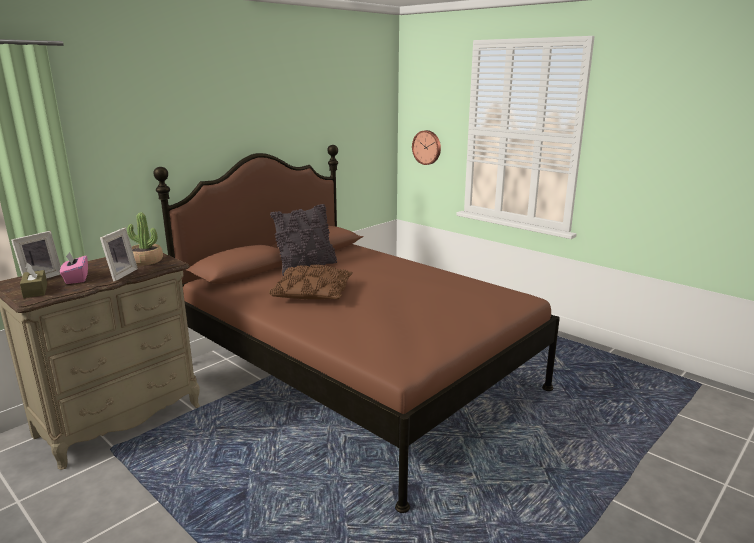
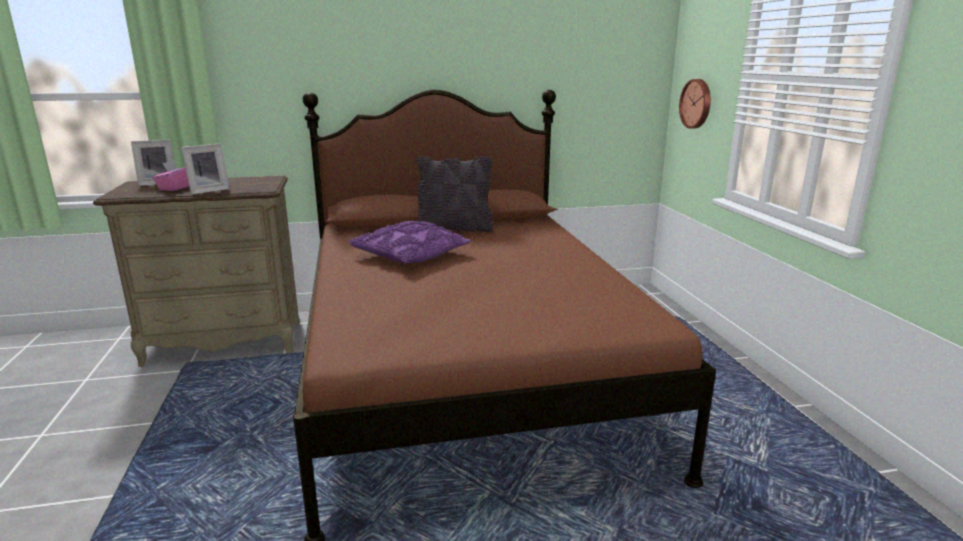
camera: 35 degrees right, 0 degrees up
brown tissue box [20,263,47,298] -> none
potted plant [127,213,163,266] -> none
brown pillow [269,264,353,300] -> purple pillow [349,221,471,263]

